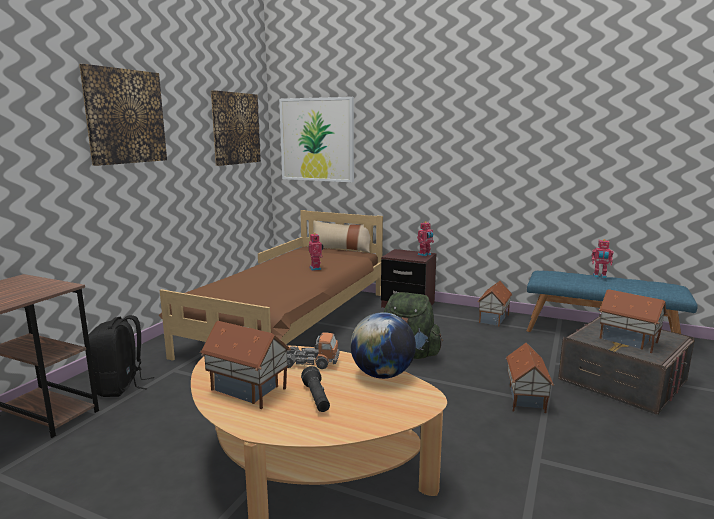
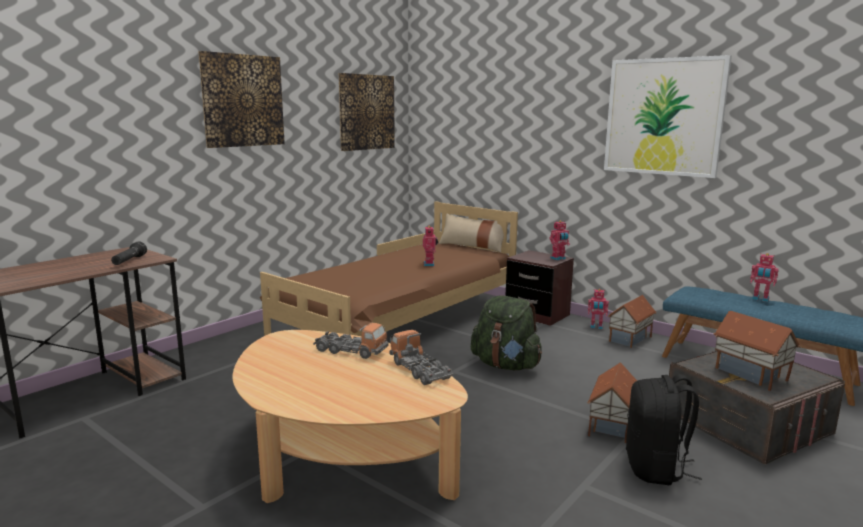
camera: 15 degrees right, 0 degrees up
black backpack [88,315,154,397] -> black backpack moved to [626,374,702,485]
toy house [200,321,291,409] -> none
picture [279,97,354,182] -> picture moved to [604,55,732,178]
black flashlight [301,366,330,412] -> black flashlight moved to [111,242,147,265]
globe [350,312,416,379] -> toy truck [389,330,453,385]
none -> toy robot [588,289,609,329]

